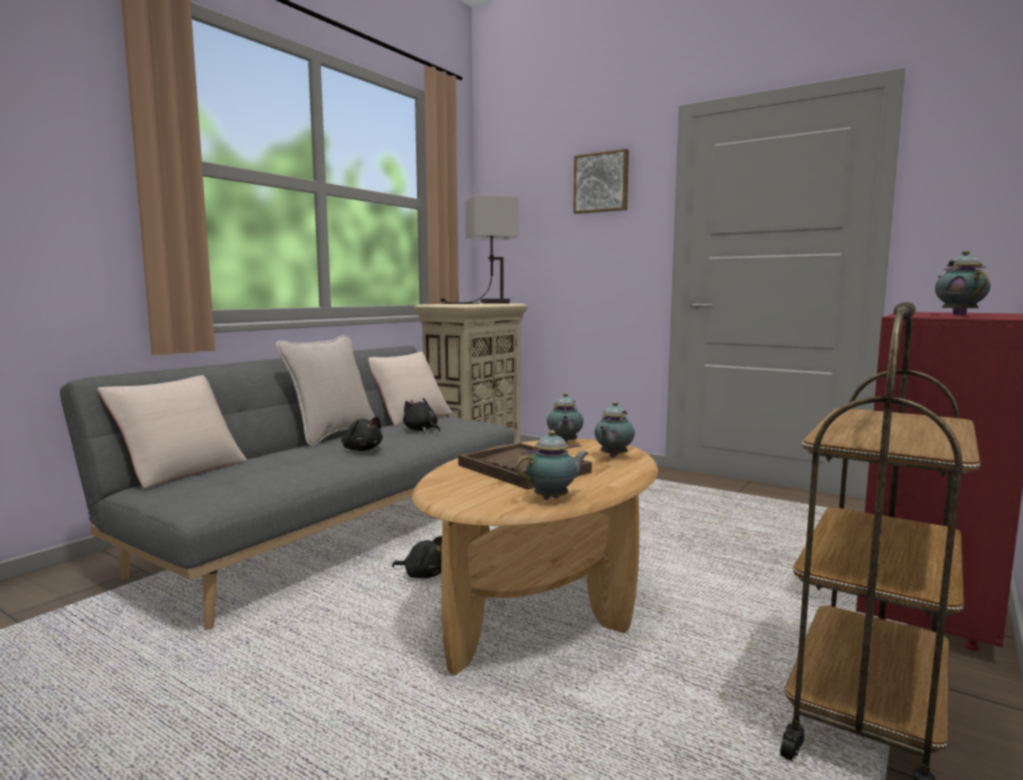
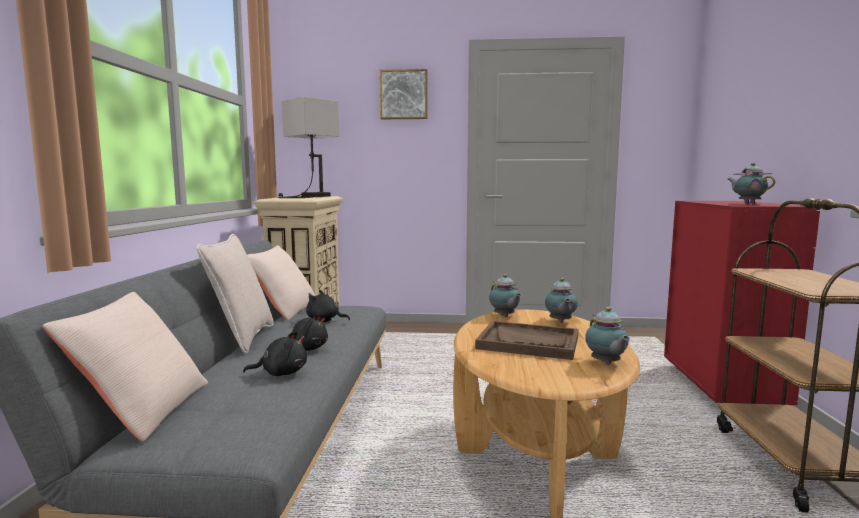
camera: 30 degrees left, 0 degrees up
black plush toy [392,536,442,578] -> black plush toy moved to [243,331,307,376]
teapot [515,430,589,500] -> teapot turned 135 degrees clockwise [585,307,630,365]

